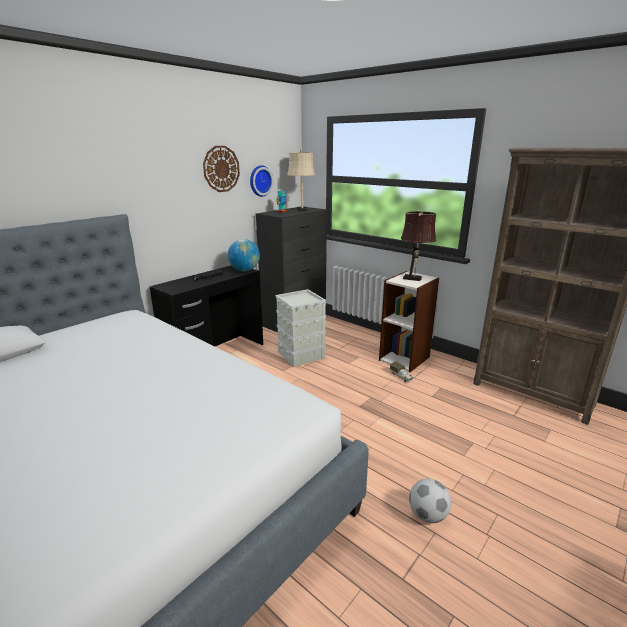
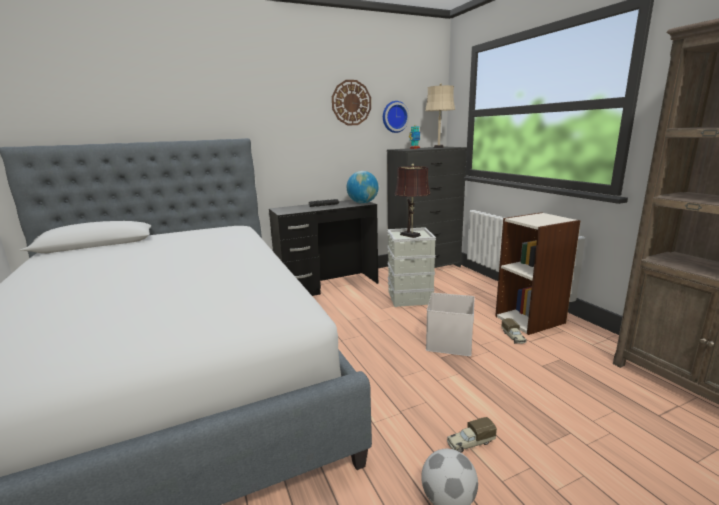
camera: 25 degrees right, 5 degrees down
brown table lamp [401,210,436,281] -> brown table lamp moved to [394,164,431,238]
none -> white storage box [426,293,474,356]
none -> toy truck [447,417,497,453]

